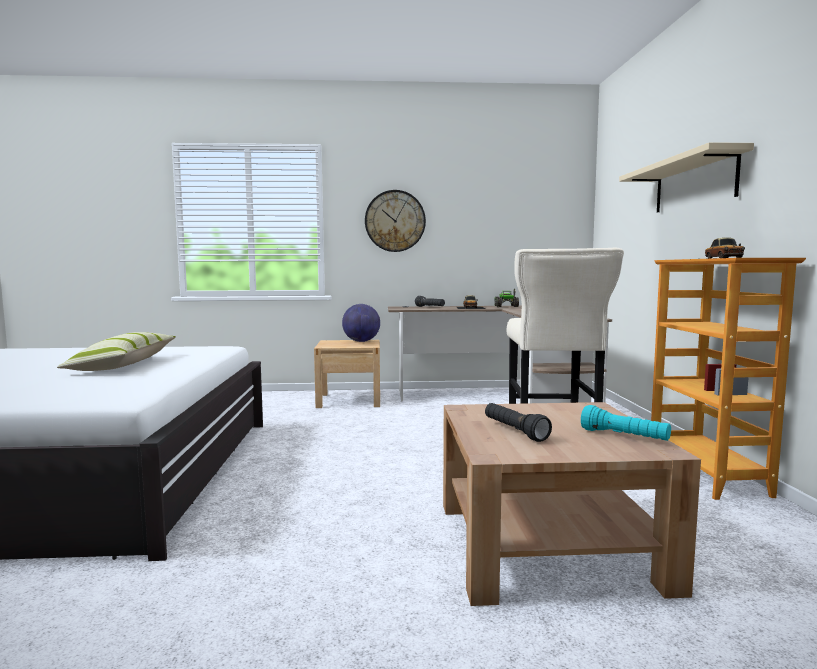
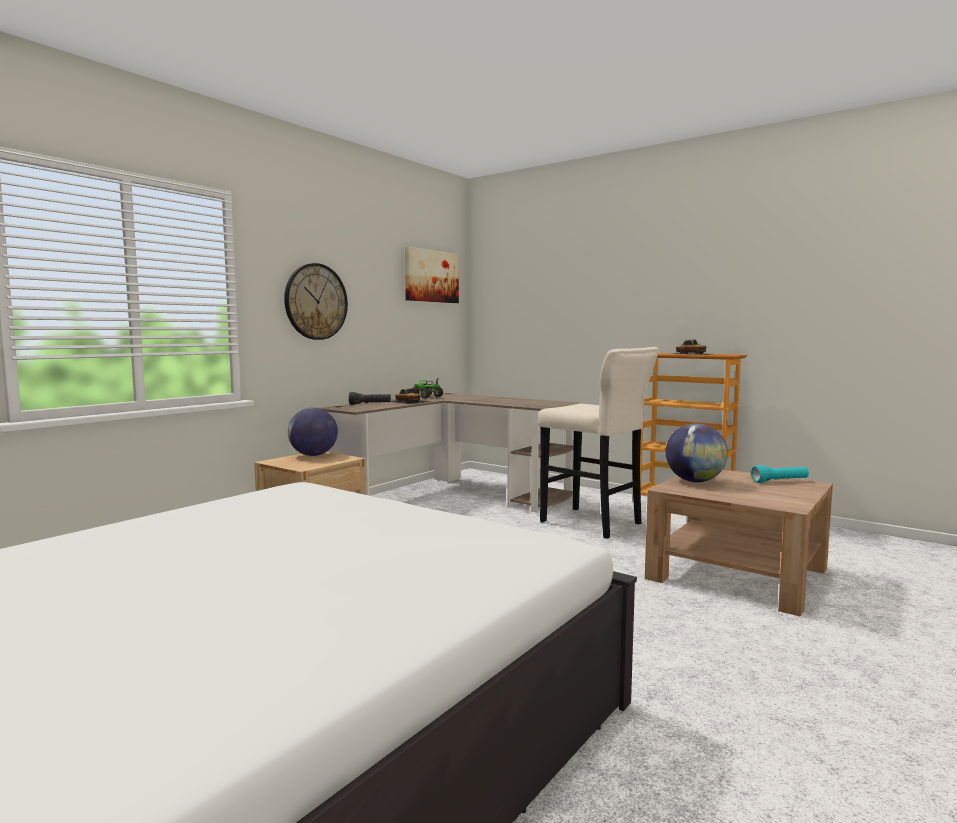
camera: 50 degrees left, 0 degrees up
pillow [57,332,176,371] -> none
black flashlight [485,403,552,442] -> none
beige shelf [619,142,754,213] -> none
none -> picture [405,247,459,303]
none -> globe [666,423,728,482]

